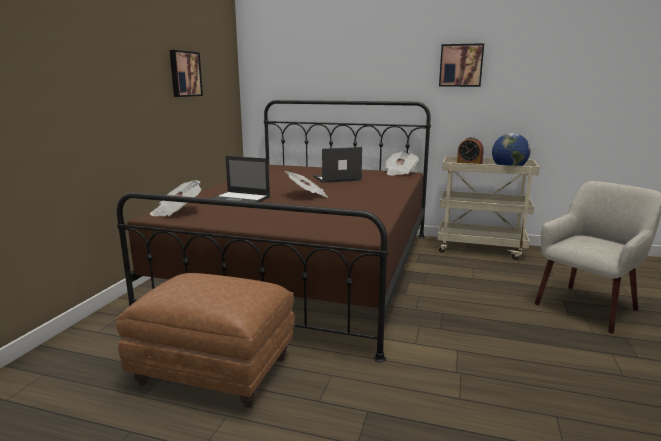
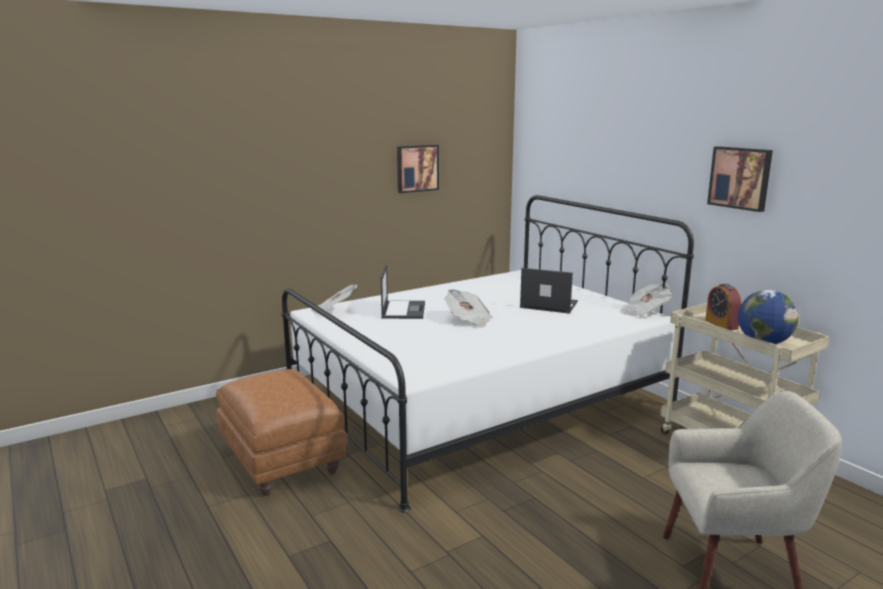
camera: 40 degrees right, 0 degrees up
brown bed [117,100,431,362] -> white bed [282,195,694,513]
laptop [210,156,270,202] -> laptop turned 150 degrees counterclockwise [381,264,425,319]

